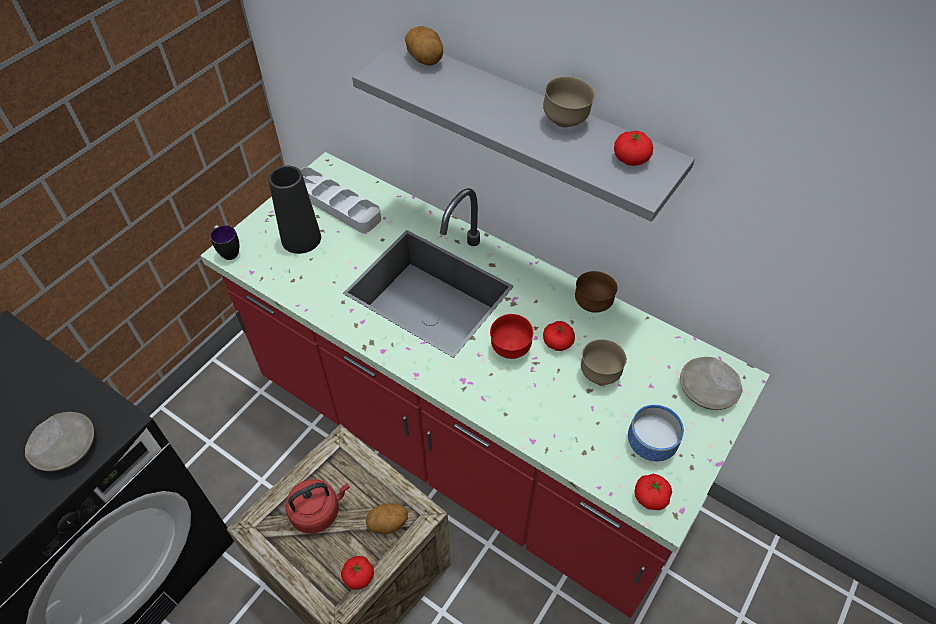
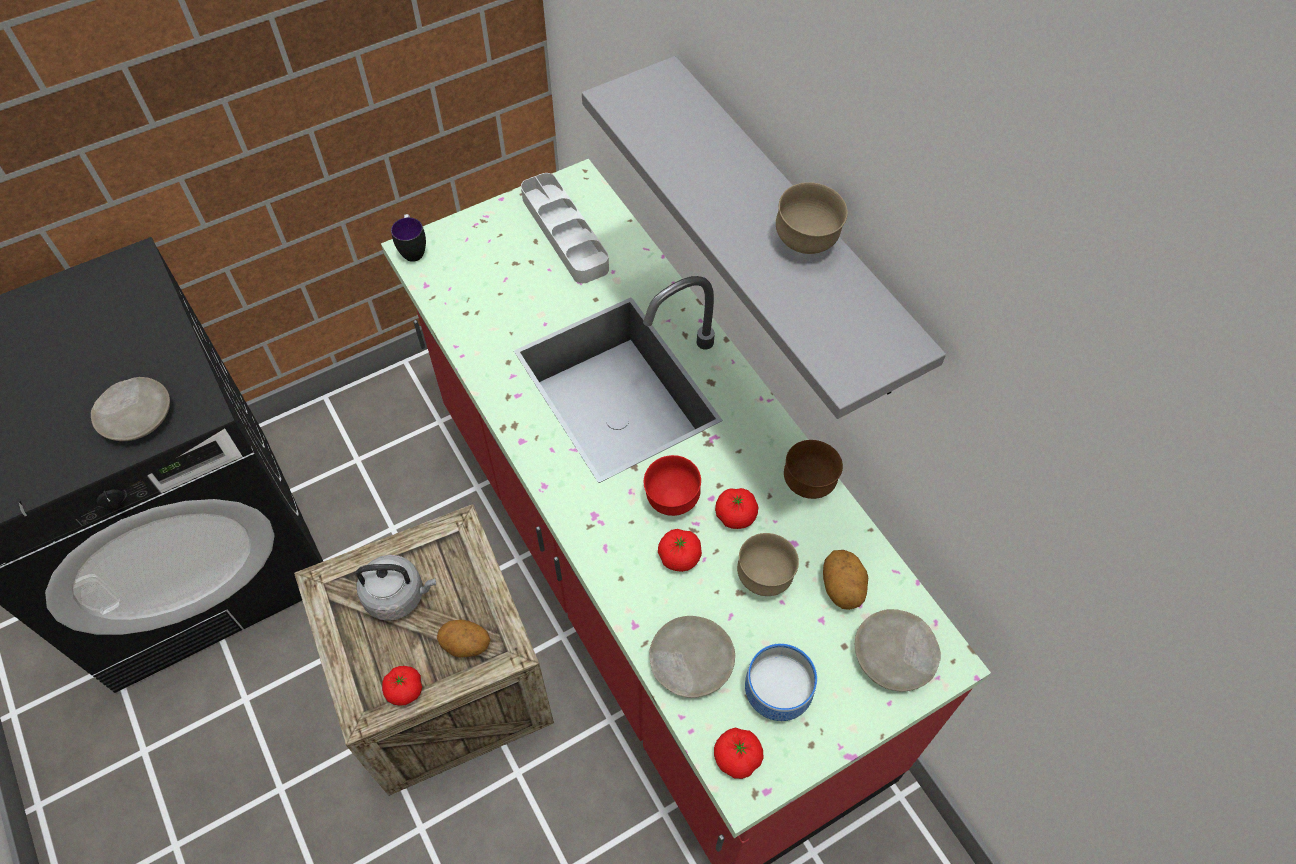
camera: 25 degrees right, 5 degrees up
black vase [268,166,321,254] -> none
red kettle [286,479,350,533] -> grey kettle [356,555,436,621]
potato [405,26,443,66] -> potato moved to [823,550,868,610]
tomato [614,131,653,166] -> tomato moved to [658,529,702,572]
none -> beige plate [649,616,735,698]

